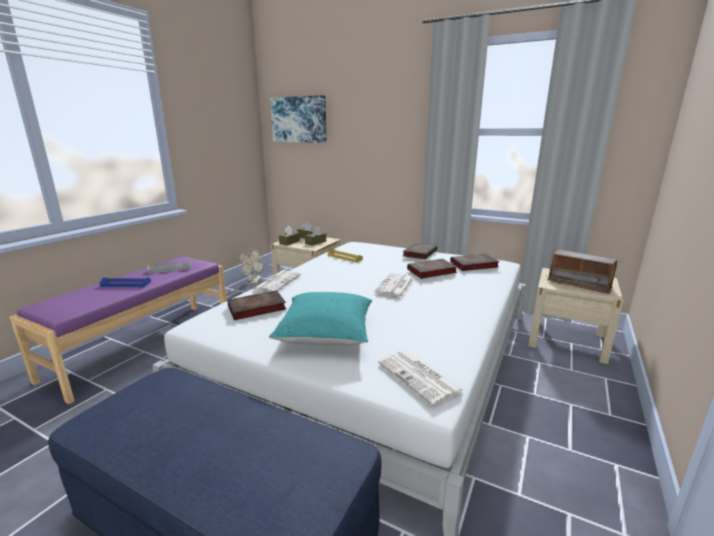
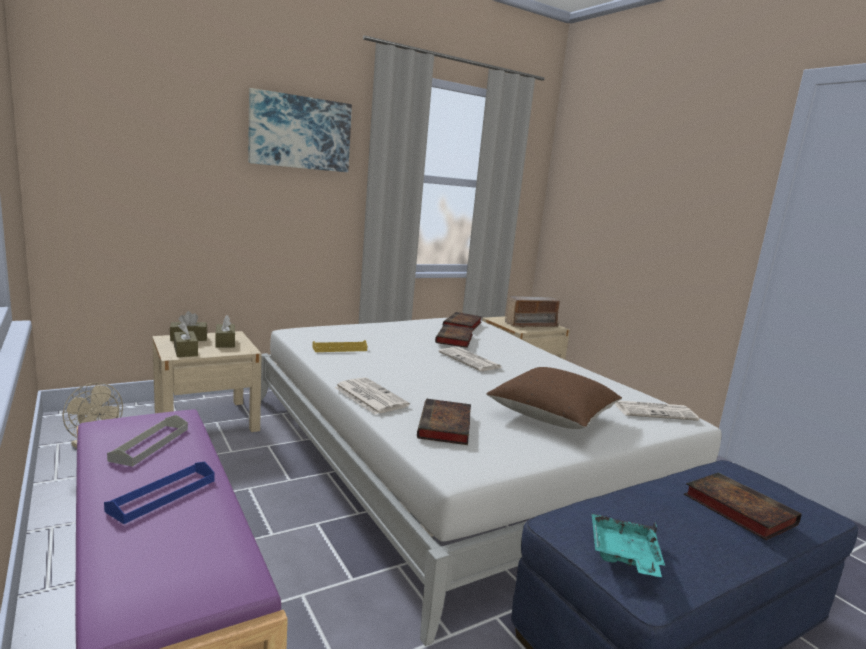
camera: 60 degrees left, 5 degrees down
turquoise pillow [269,292,372,345] -> brown pillow [486,367,622,429]
picture [270,95,327,143] -> picture moved to [248,88,352,172]
book [403,243,437,259] -> book moved to [684,473,801,540]
none -> turquoise tray [592,514,665,577]

